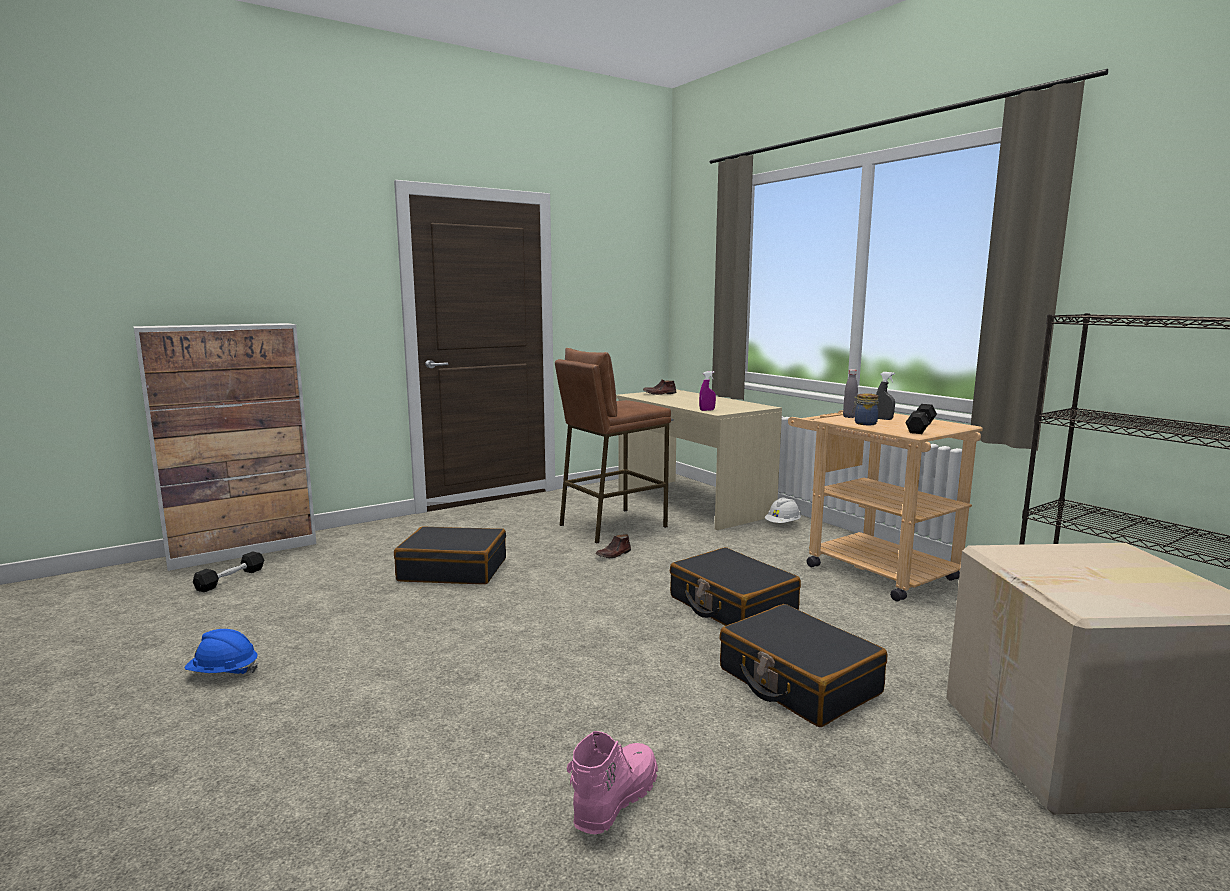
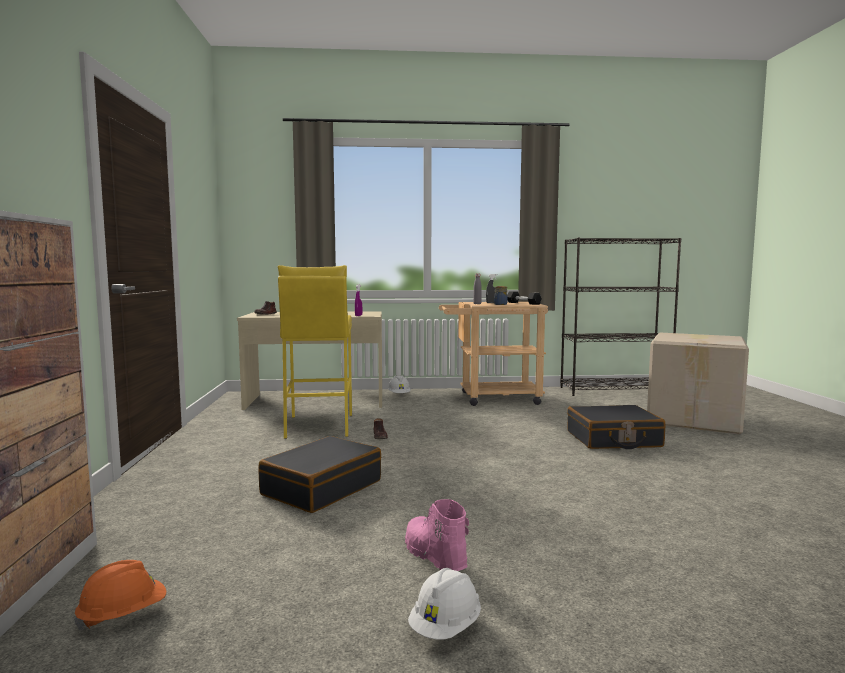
camera: 60 degrees left, 5 degrees down
blue hard hat [185,629,258,674] -> white hard hat [408,568,481,640]
black dumbbell [193,551,264,592] -> orange hard hat [74,560,166,630]
brown stool [555,348,671,544] -> yellow stool [278,265,352,439]
pink boot [567,731,658,834] -> pink boot moved to [405,499,469,571]
black suitcase [670,547,801,626] -> none

